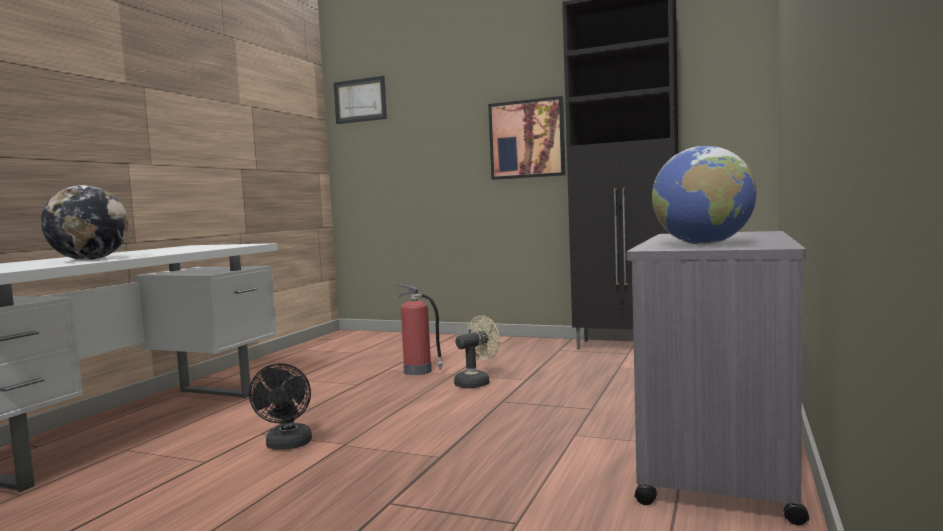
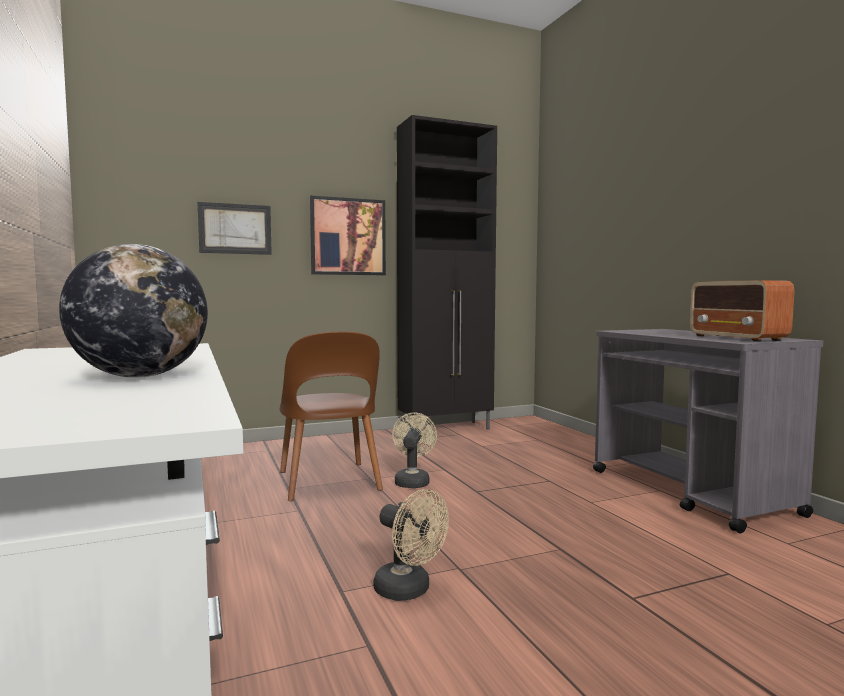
camera: 45 degrees left, 0 degrees up
black fan [249,363,312,450] -> beige fan [373,489,449,601]
picture [334,76,387,124] -> picture moved to [198,202,272,255]
fire extinguisher [397,284,443,375] -> brown chair [280,332,383,501]
globe [652,146,756,245] -> radio [689,280,794,342]

